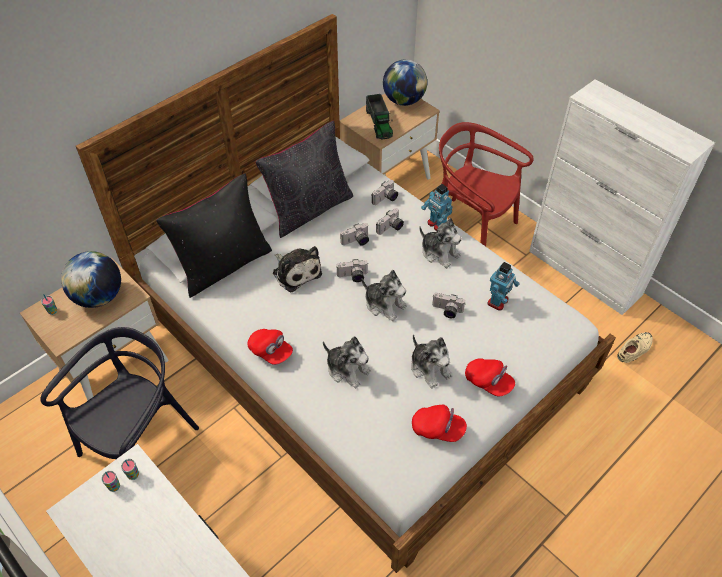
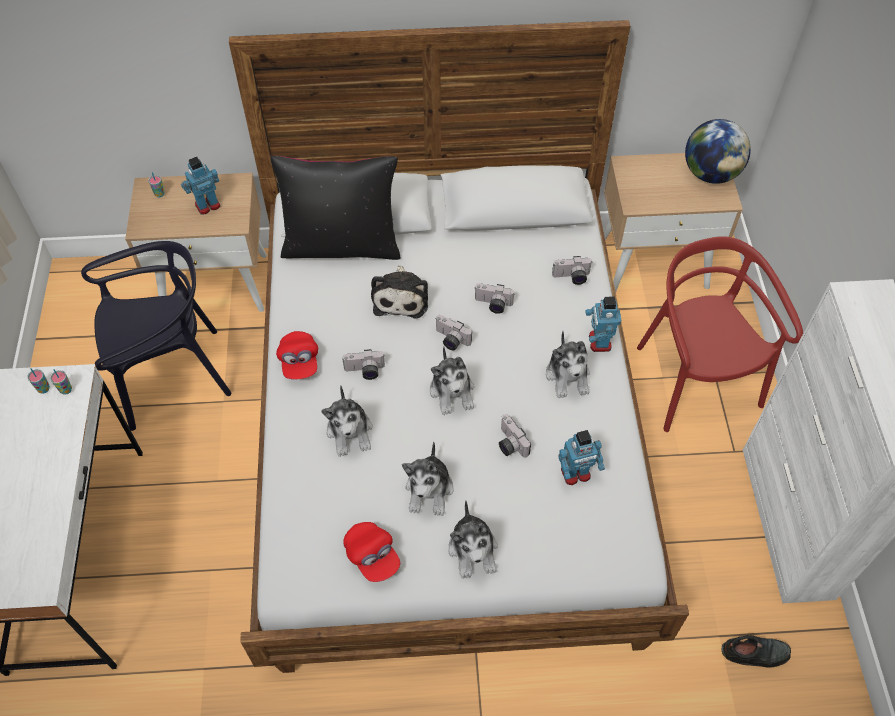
camera: 40 degrees right, 5 degrees up
globe [61,251,121,308] -> toy robot [181,157,220,214]
black pillow [255,121,353,238] -> none
toy truck [366,94,393,140] -> none
camera [376,208,404,235] -> camera moved to [342,349,385,380]
red cap [465,358,515,396] -> plush toy [448,500,498,579]
beige shoe [617,332,653,363] -> black shoe [722,635,791,668]

